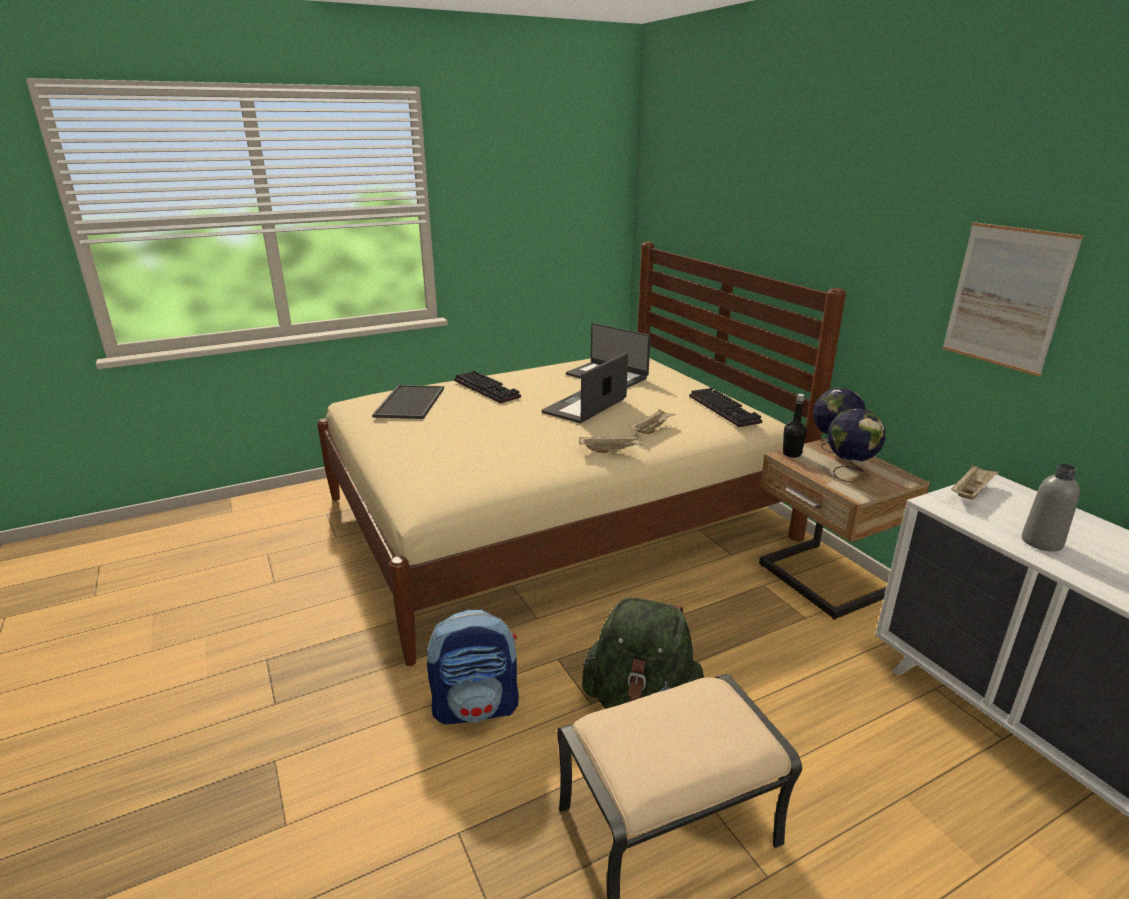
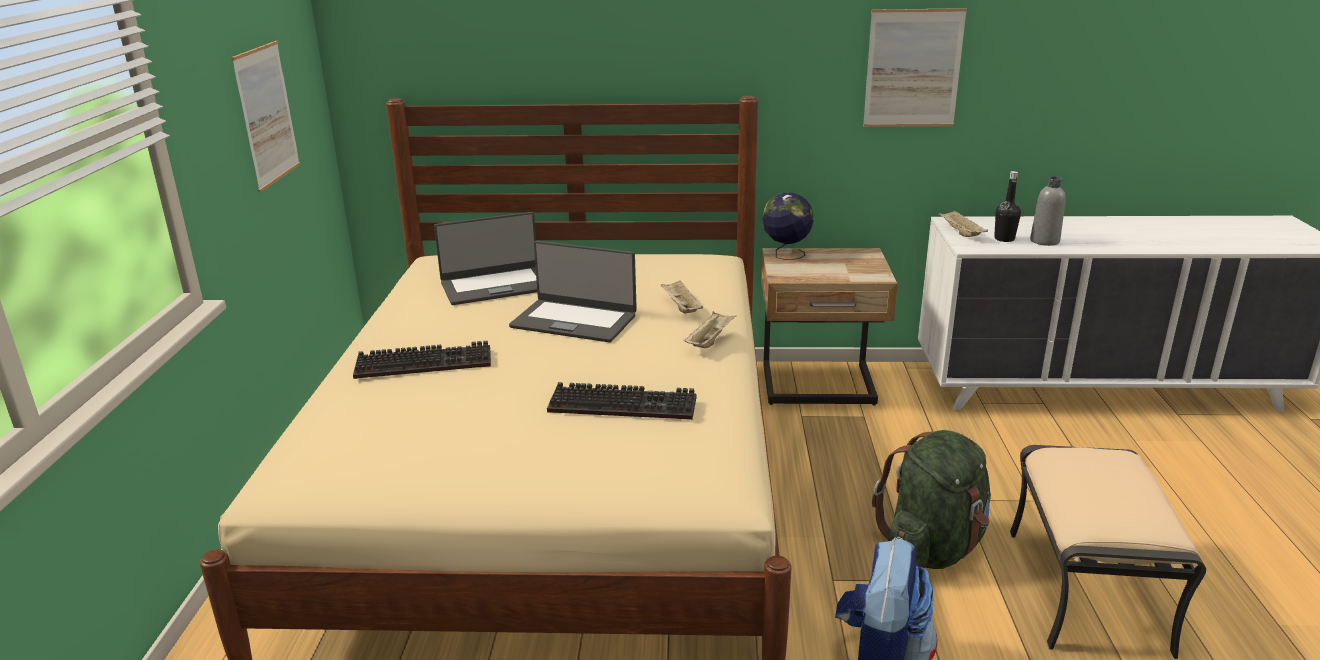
camera: 60 degrees left, 0 degrees up
tray [372,385,444,419] -> none
laptop [542,353,628,423] -> laptop turned 45 degrees counterclockwise [509,241,637,342]
keyboard [689,388,763,427] -> keyboard moved to [547,382,696,420]
black bottle [783,394,807,458] -> black bottle moved to [994,171,1021,242]
globe [828,409,885,483] -> none
none -> picture [231,41,300,193]

